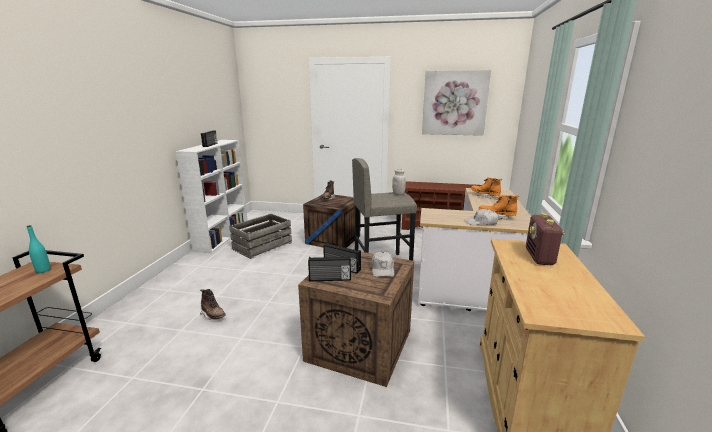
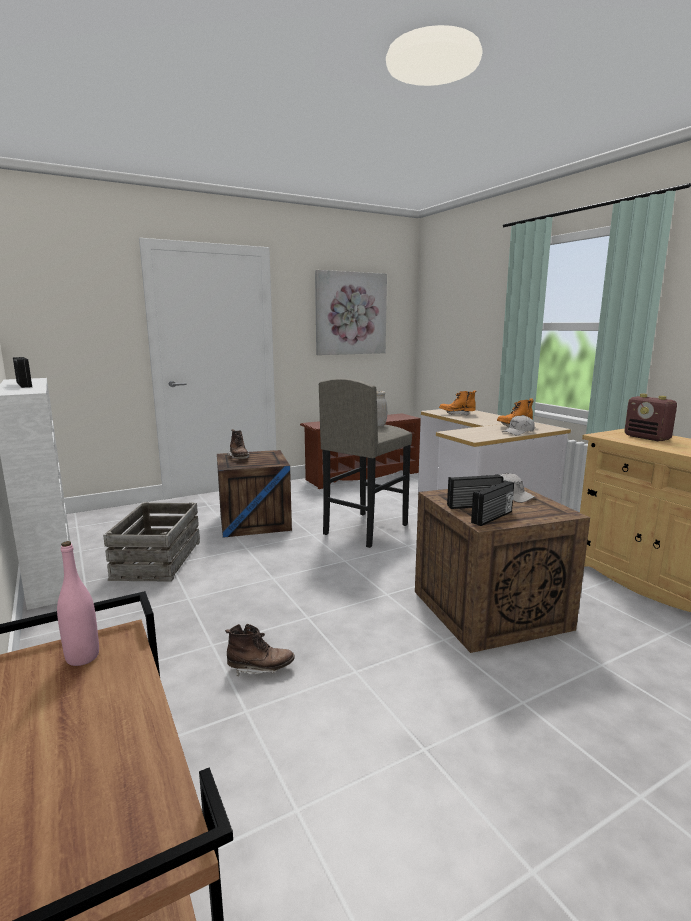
camera: 40 degrees left, 5 degrees down
turquoise bottle [27,225,51,273] -> pink bottle [57,541,99,666]

